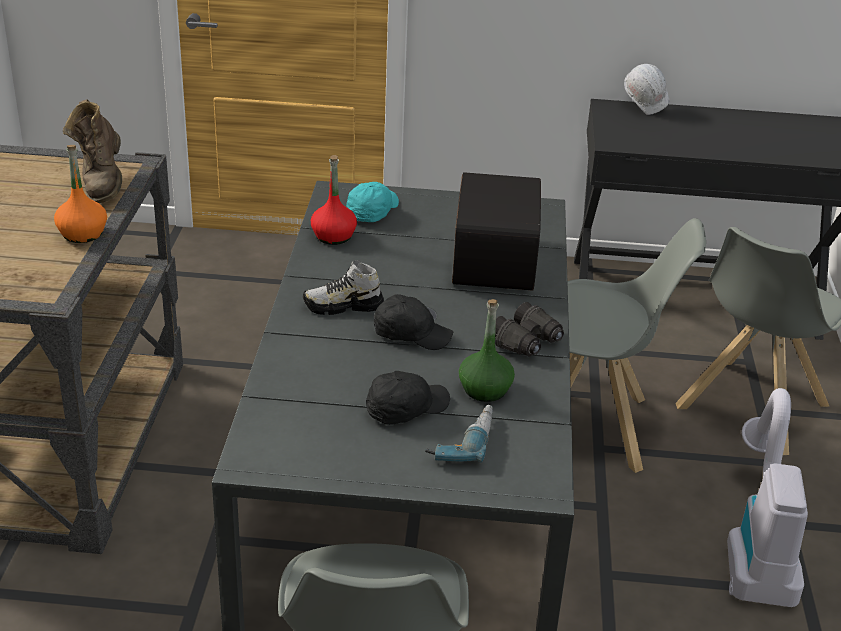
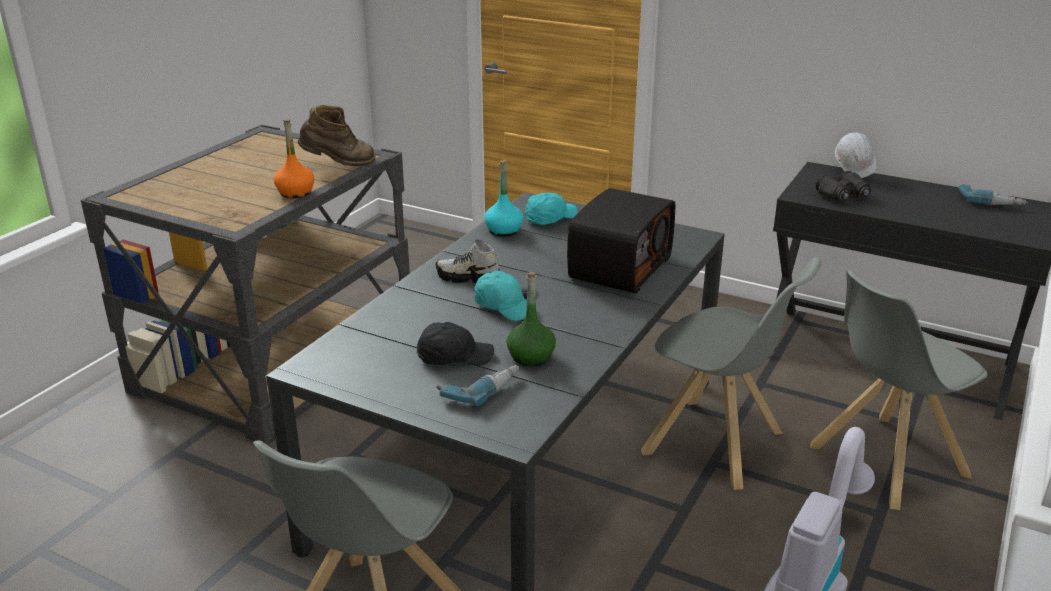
camera: 25 degrees right, 5 degrees down
brown boot [63,99,122,203] -> brown boot turned 120 degrees counterclockwise [298,105,375,166]
red bottle [311,155,357,245] -> turquoise bottle [484,160,523,237]
black cap [374,294,453,350] -> turquoise cap [474,270,538,321]
black binoculars [495,302,564,356] -> black binoculars moved to [815,171,871,202]
none -> power drill [959,184,1028,205]

